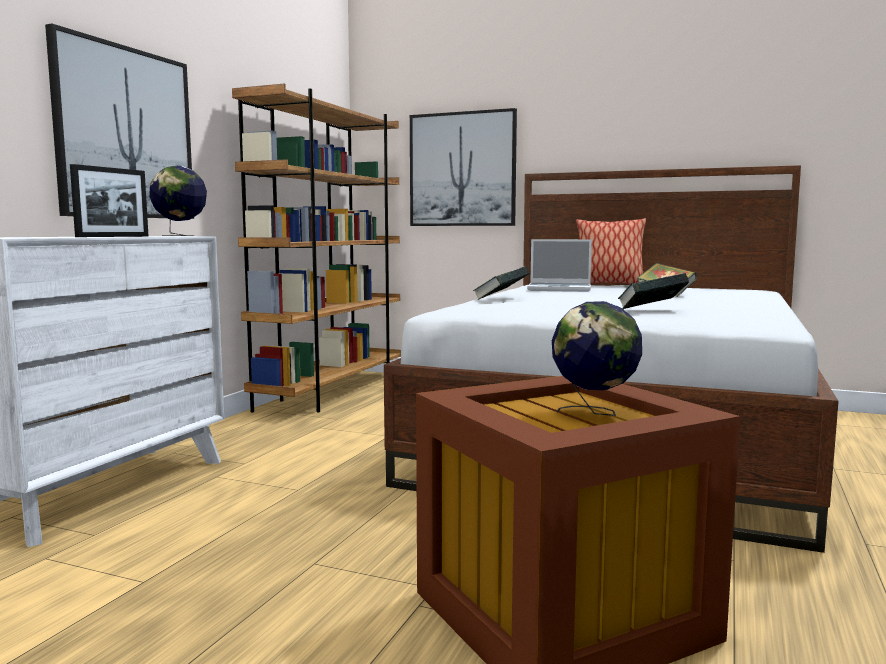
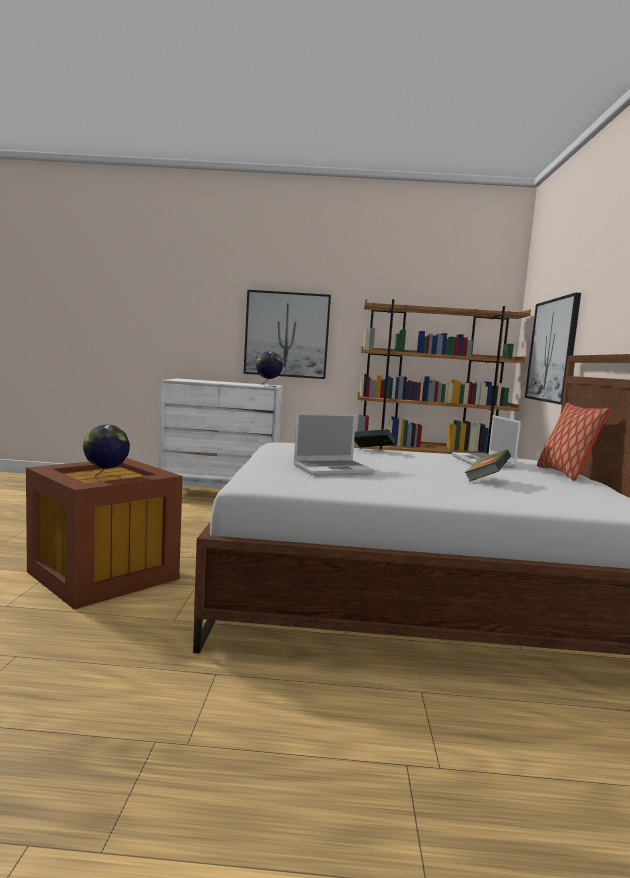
camera: 70 degrees right, 0 degrees up
picture frame [70,164,148,237] -> none
book [618,273,689,309] -> laptop [293,413,375,476]

